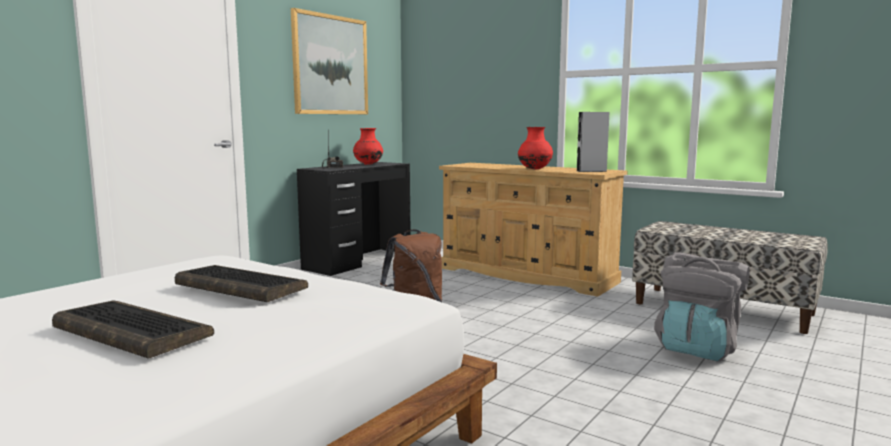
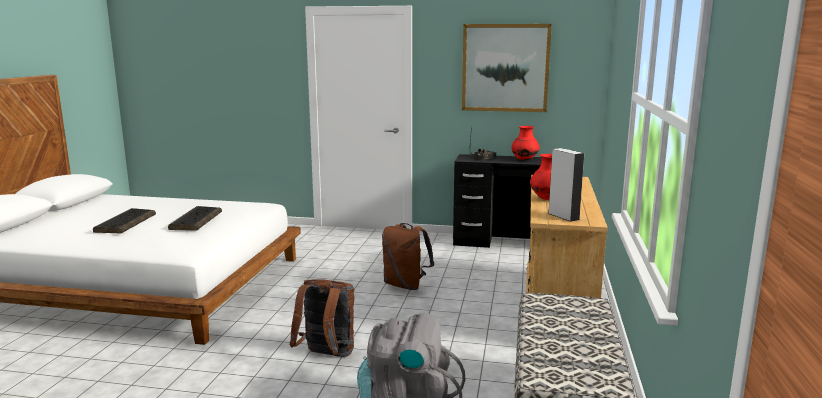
camera: 65 degrees right, 5 degrees up
none -> brown backpack [290,279,354,357]

